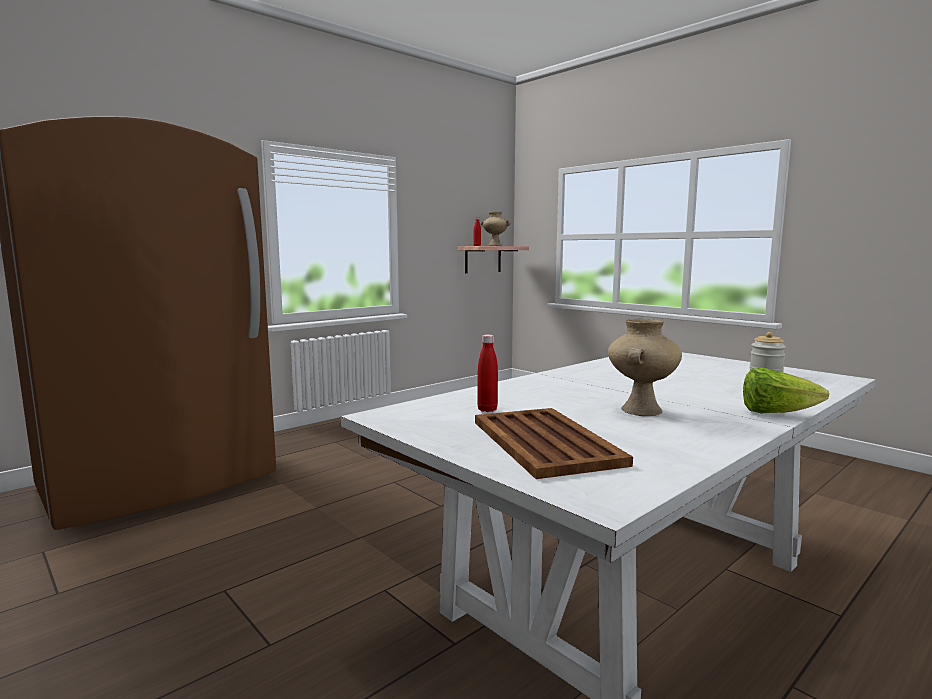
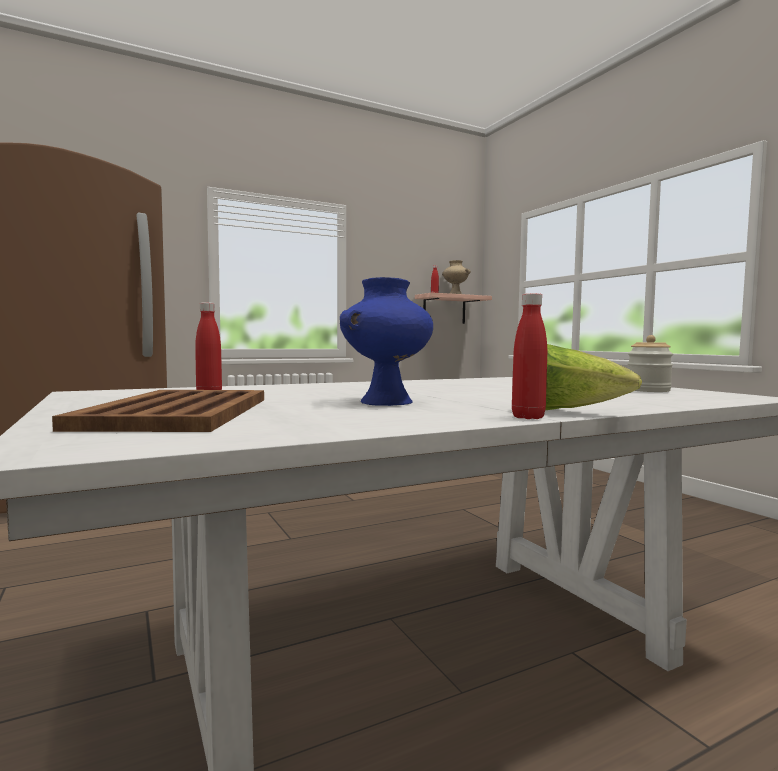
camera: 15 degrees right, 5 degrees down
beige vase [608,319,682,416] -> blue vase [340,277,433,406]
none -> red bottle [512,293,547,419]

